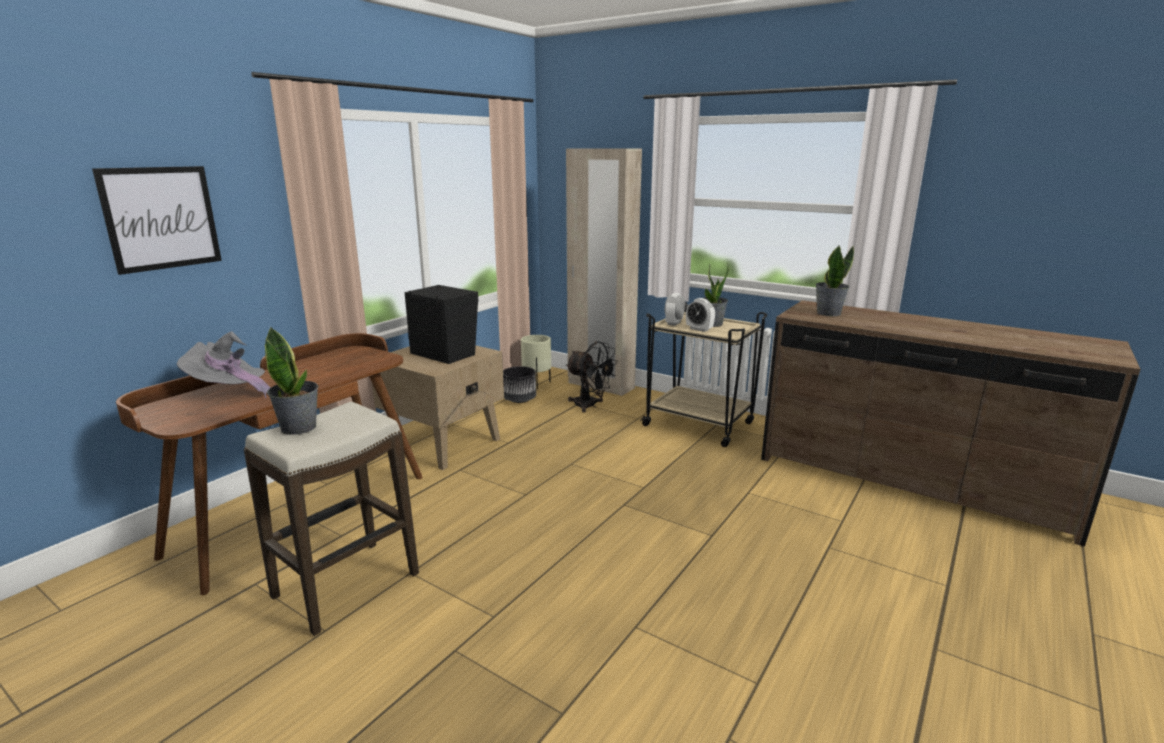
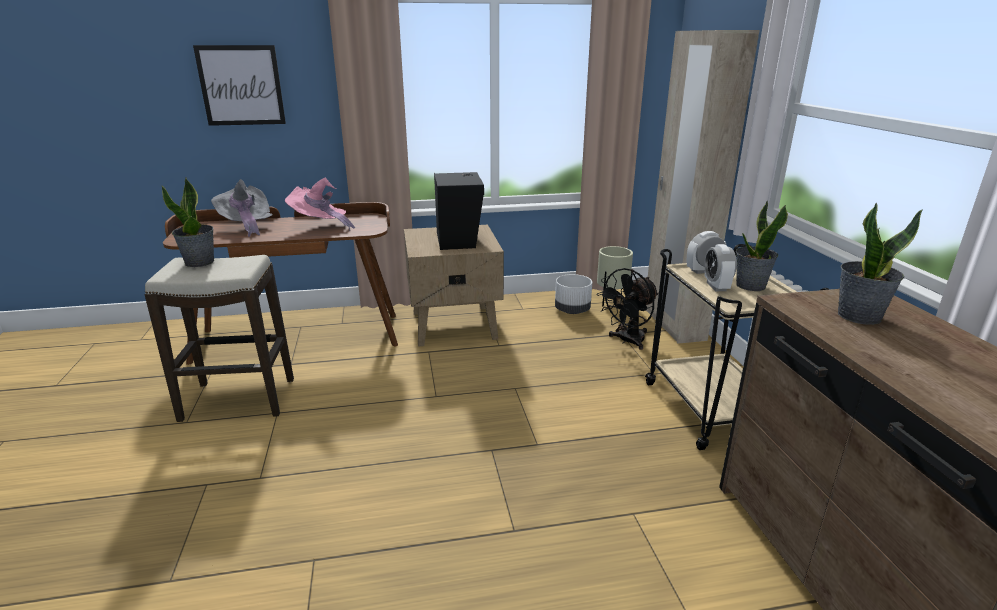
camera: 45 degrees right, 5 degrees up
black planter [503,366,536,403] -> white planter [555,274,592,314]
black fan [566,341,618,413] -> black fan turned 60 degrees clockwise [596,268,659,350]
none -> pink hat [285,178,355,231]

